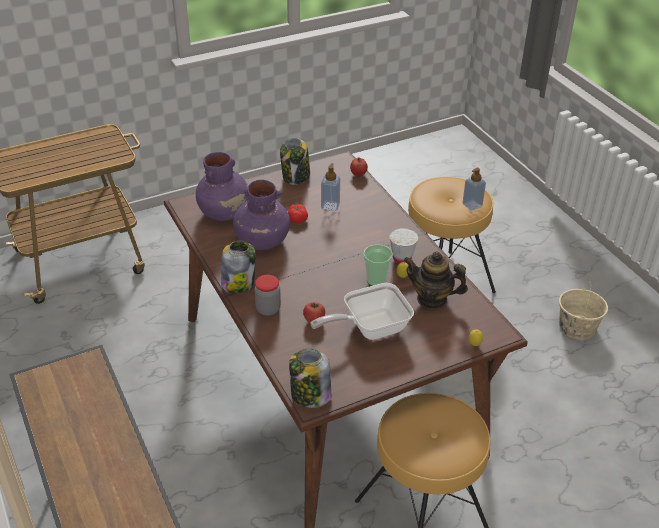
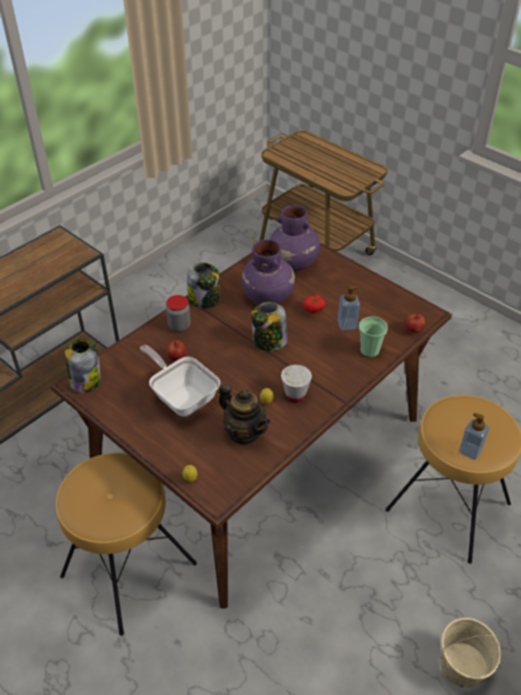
camera: 70 degrees right, 5 degrees up
jar [280,138,310,185] -> jar moved to [251,302,287,351]
cup [363,244,393,286] -> cup moved to [359,316,388,357]
teapot [404,251,468,309] -> teapot turned 135 degrees clockwise [219,383,271,444]

